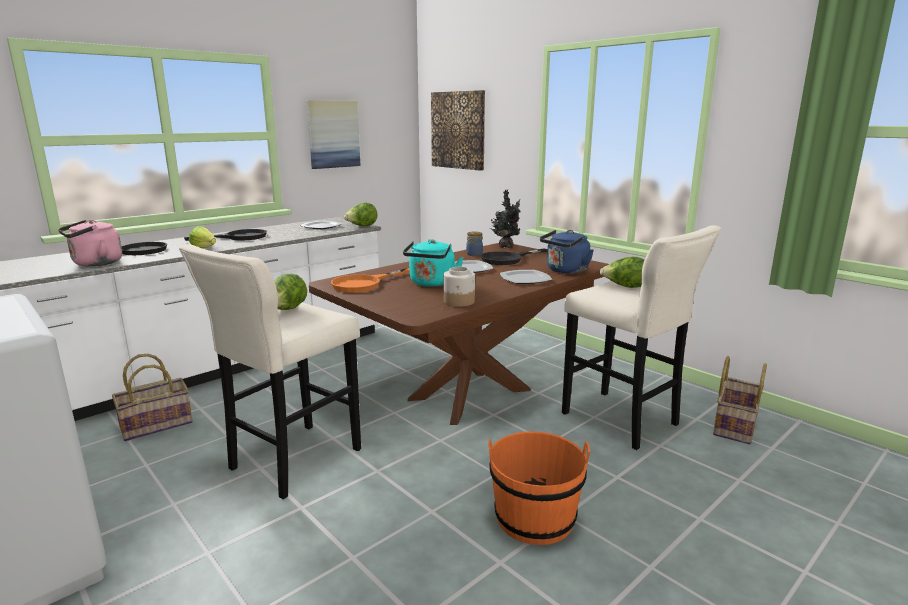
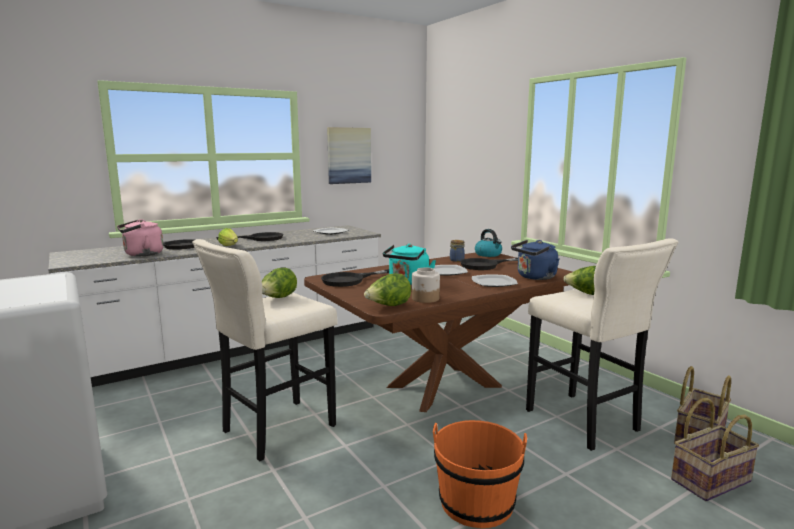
camera: 10 degrees right, 5 degrees down
basket [112,354,193,441] -> basket moved to [671,398,759,501]
orange frying pan [331,268,410,292] -> black frying pan [321,269,389,287]
lettuce [344,203,377,226] -> lettuce moved to [364,273,411,306]
picture [431,90,485,171] -> none
potted plant [490,189,521,248] -> kettle [475,229,502,257]

